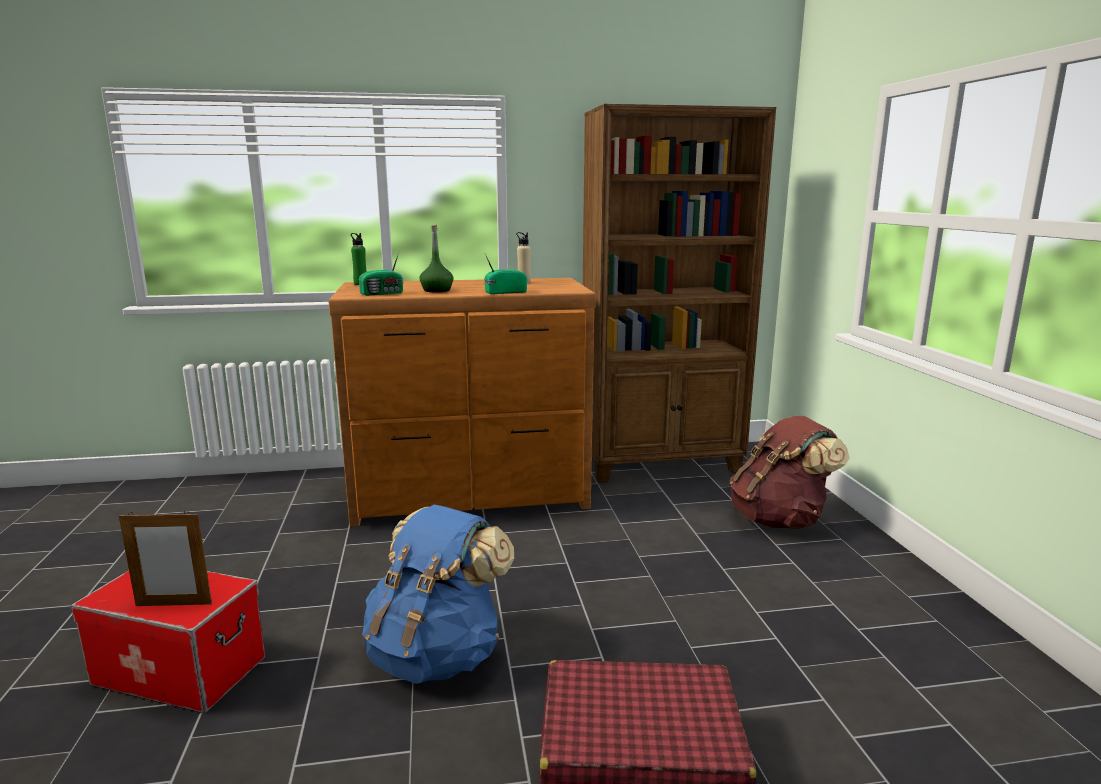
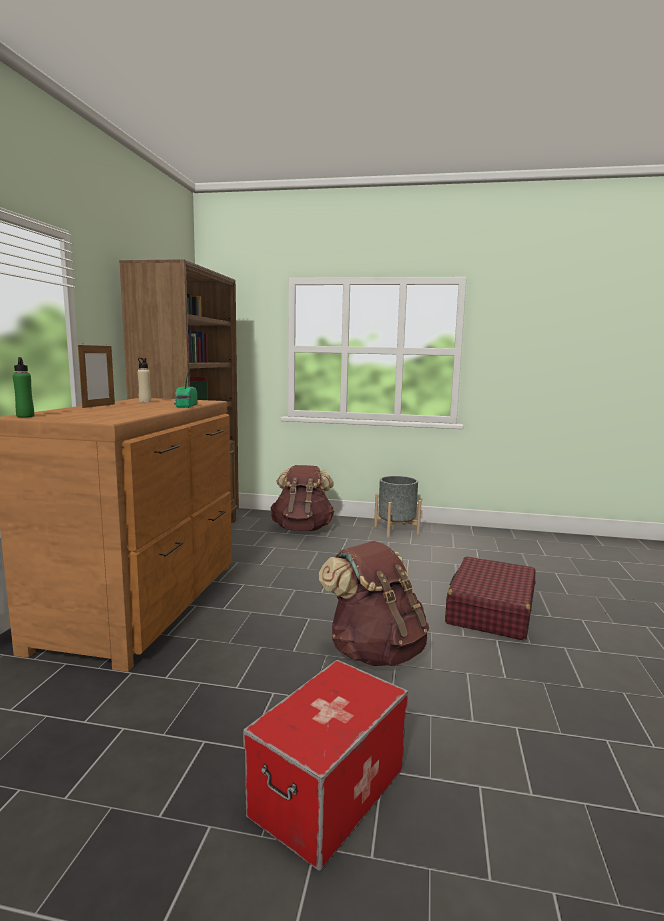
camera: 70 degrees left, 5 degrees down
picture frame [119,511,212,606] -> picture frame moved to [78,343,115,408]
radio [359,252,404,296] -> none
blue backpack [362,505,514,684] -> brown backpack [319,541,429,666]
green bottle [419,225,454,292] -> none
none -> grey planter [374,476,422,538]

